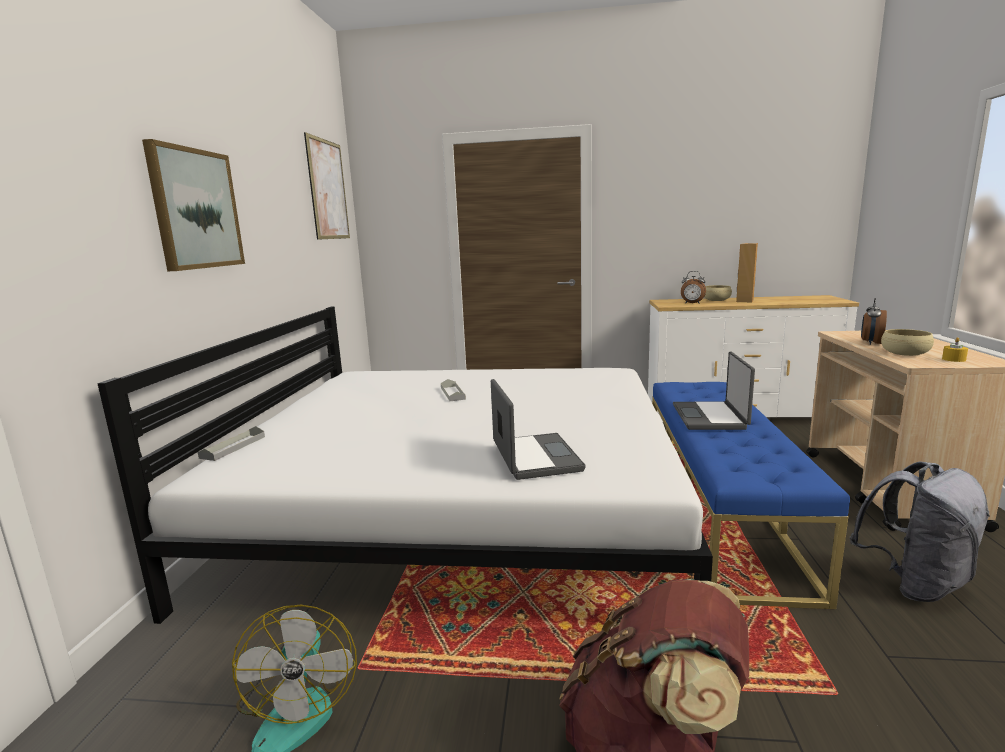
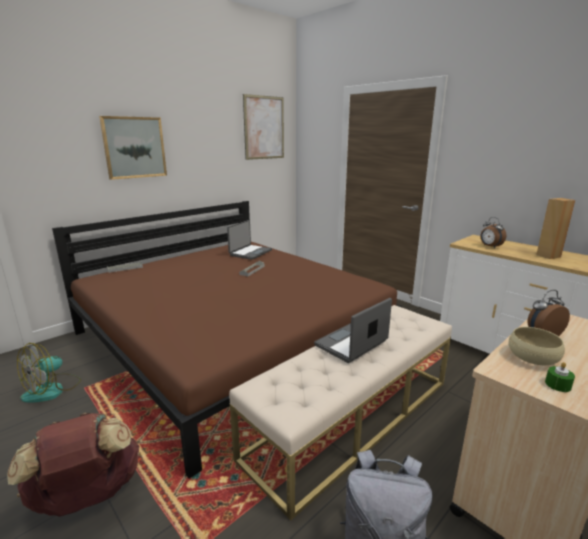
camera: 40 degrees right, 5 degrees up
white bed [97,307,713,624] -> brown bed [52,201,402,479]
laptop [491,379,586,480] -> laptop moved to [227,220,272,260]
blue bench [652,382,850,609] -> beige bench [229,305,452,520]
beige bowl [704,285,732,301] -> none
yellow candle [942,337,968,362] -> green candle [545,362,575,392]

